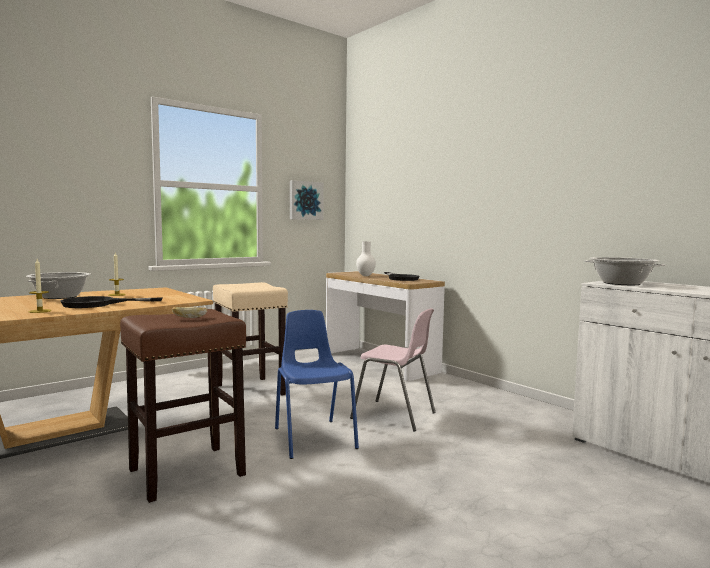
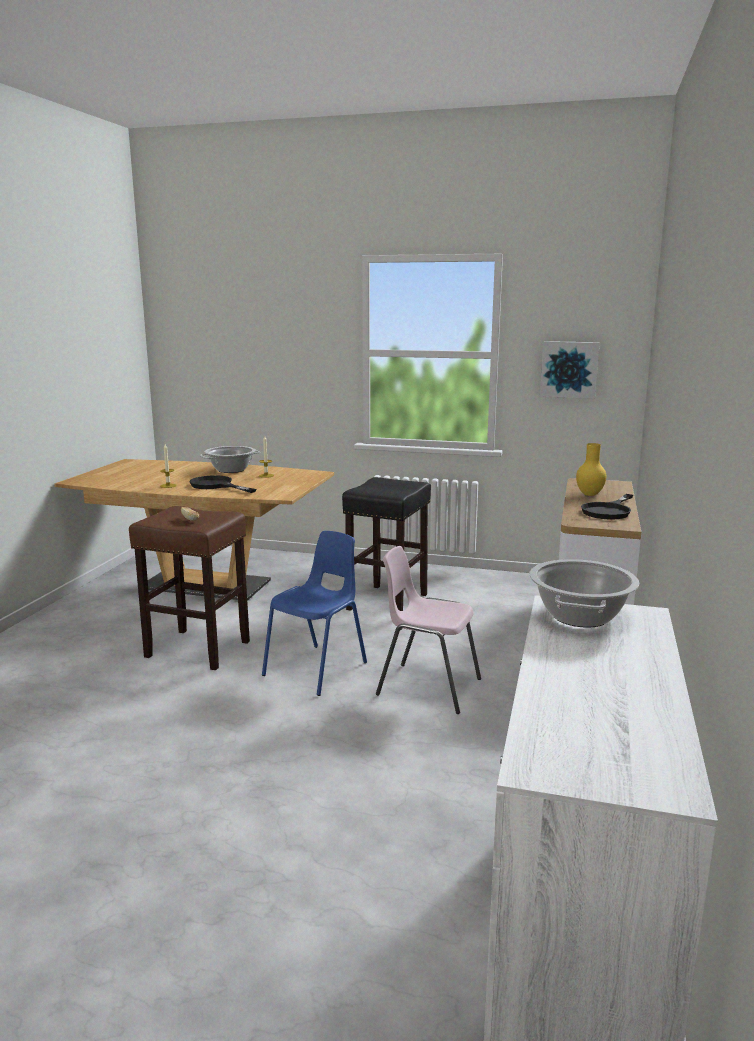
camera: 55 degrees right, 10 degrees up
beige stool [213,282,288,395] -> black stool [342,477,431,611]
pink chair [350,308,436,431] -> pink chair turned 120 degrees clockwise [376,546,481,714]
white vase [356,241,376,276] -> yellow vase [576,443,606,496]

